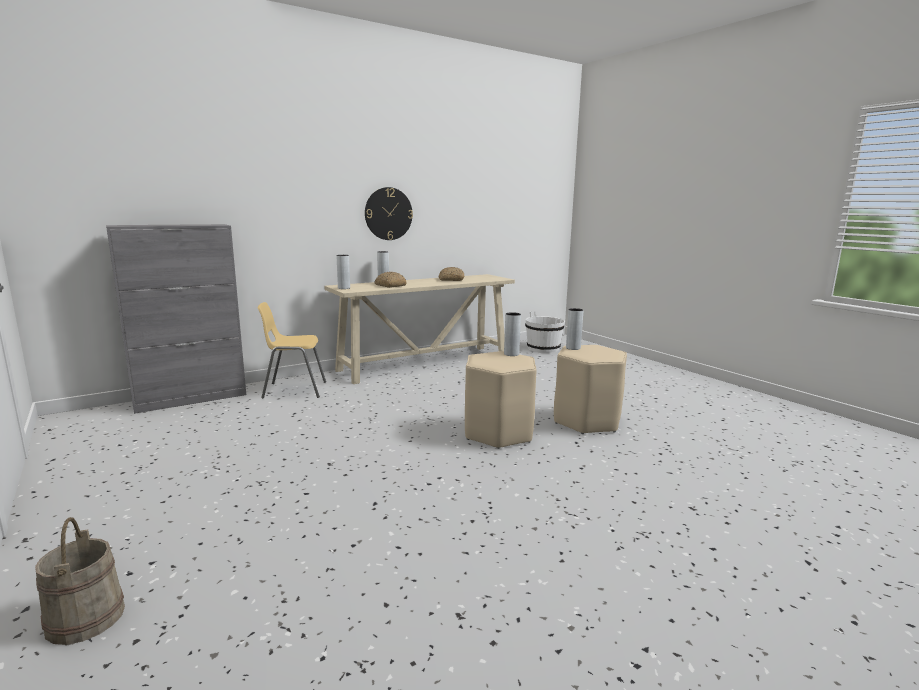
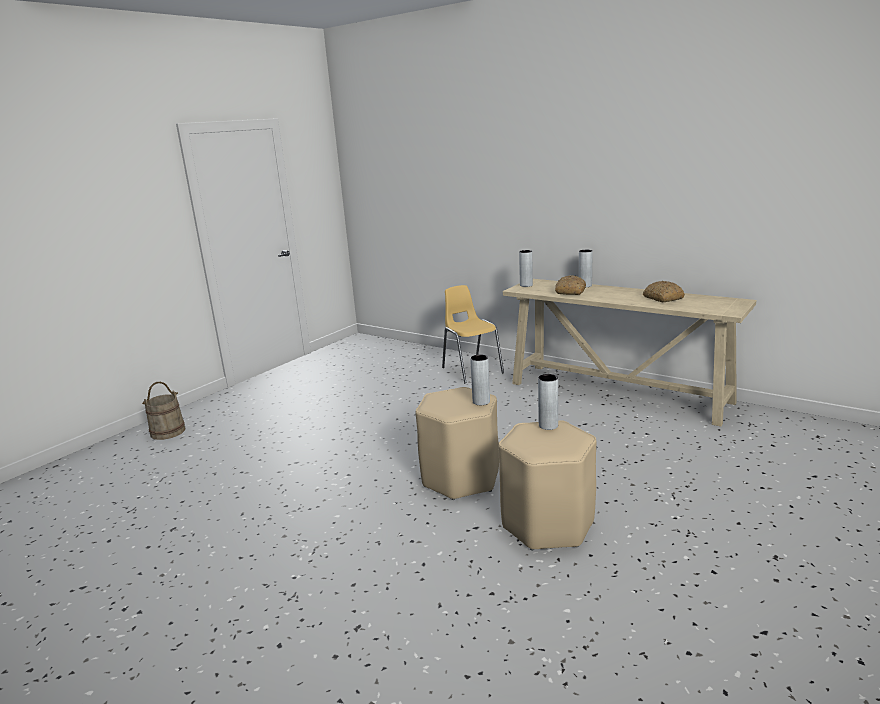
camera: 70 degrees right, 5 degrees up
grey cabinet [106,224,246,414] -> none
wall clock [365,187,413,240] -> none
white bucket [525,311,565,353] -> none

